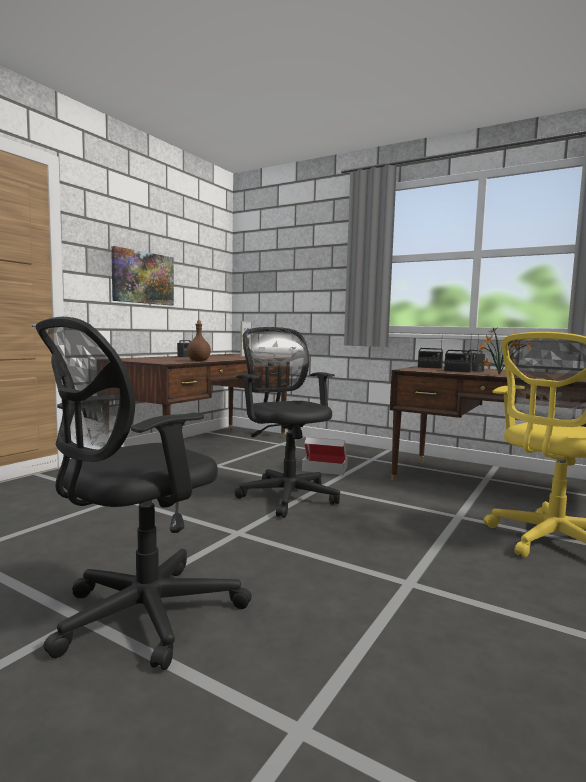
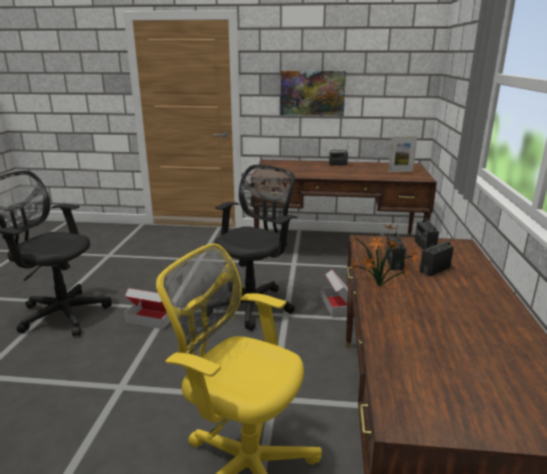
camera: 65 degrees right, 15 degrees up
brown bottle [187,321,211,361] -> none
none -> cardboard box [124,288,177,329]

